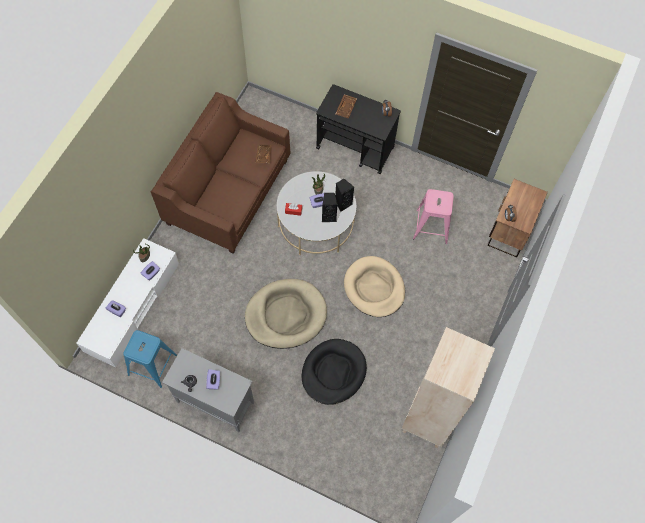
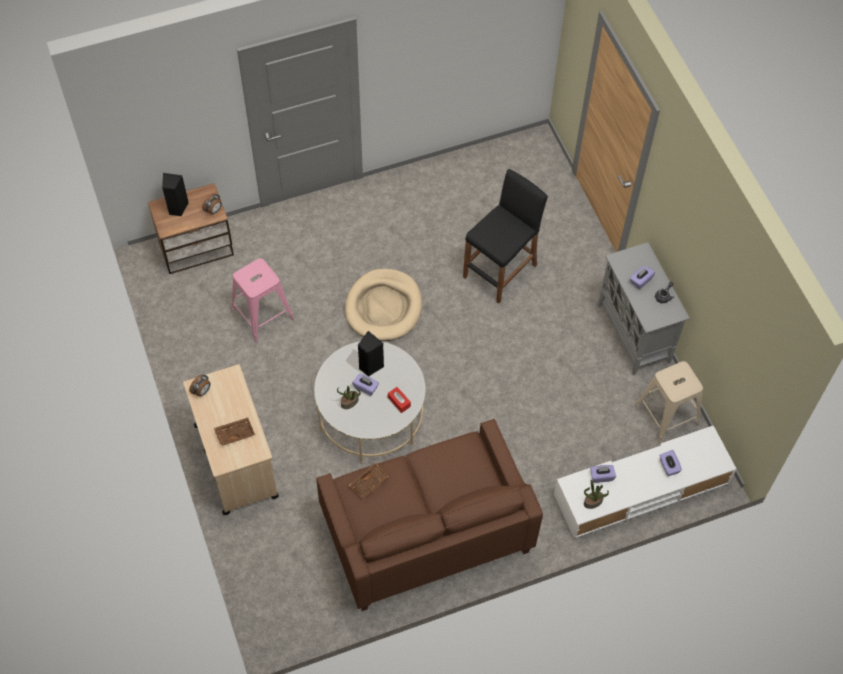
camera: 135 degrees left, 5 degrees down
blue stool [123,330,177,388] -> beige stool [635,361,703,444]
beige dog bed [245,279,327,349] -> none
black dog bed [301,339,367,405] -> black stool [463,169,548,304]
black cart [316,84,401,174] -> beige cart [183,364,279,515]
black speaker [335,179,354,212] -> black speaker moved to [162,173,189,216]
beige bookcase [401,327,495,448] -> none

